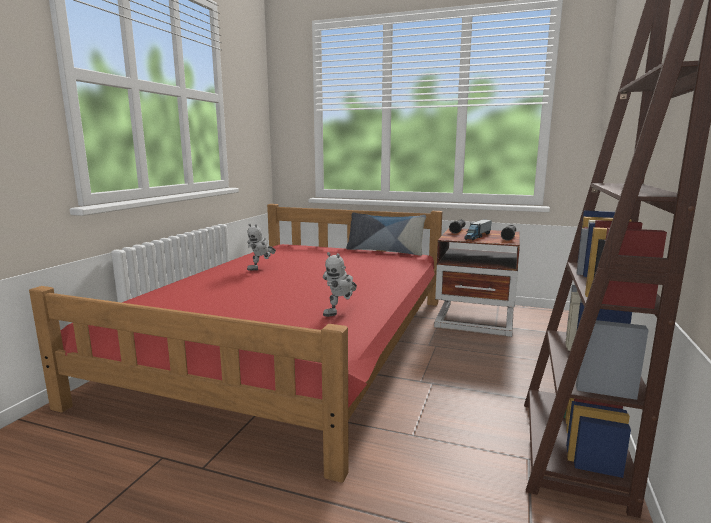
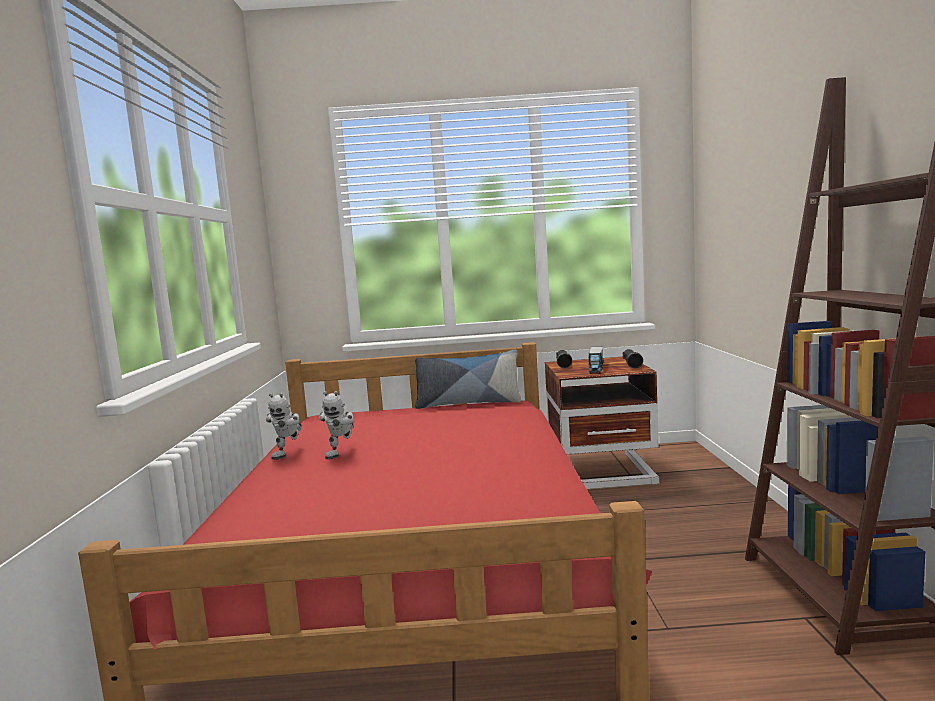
camera: 20 degrees left, 5 degrees down
toy robot [323,252,357,317] -> toy robot moved to [266,393,302,460]

